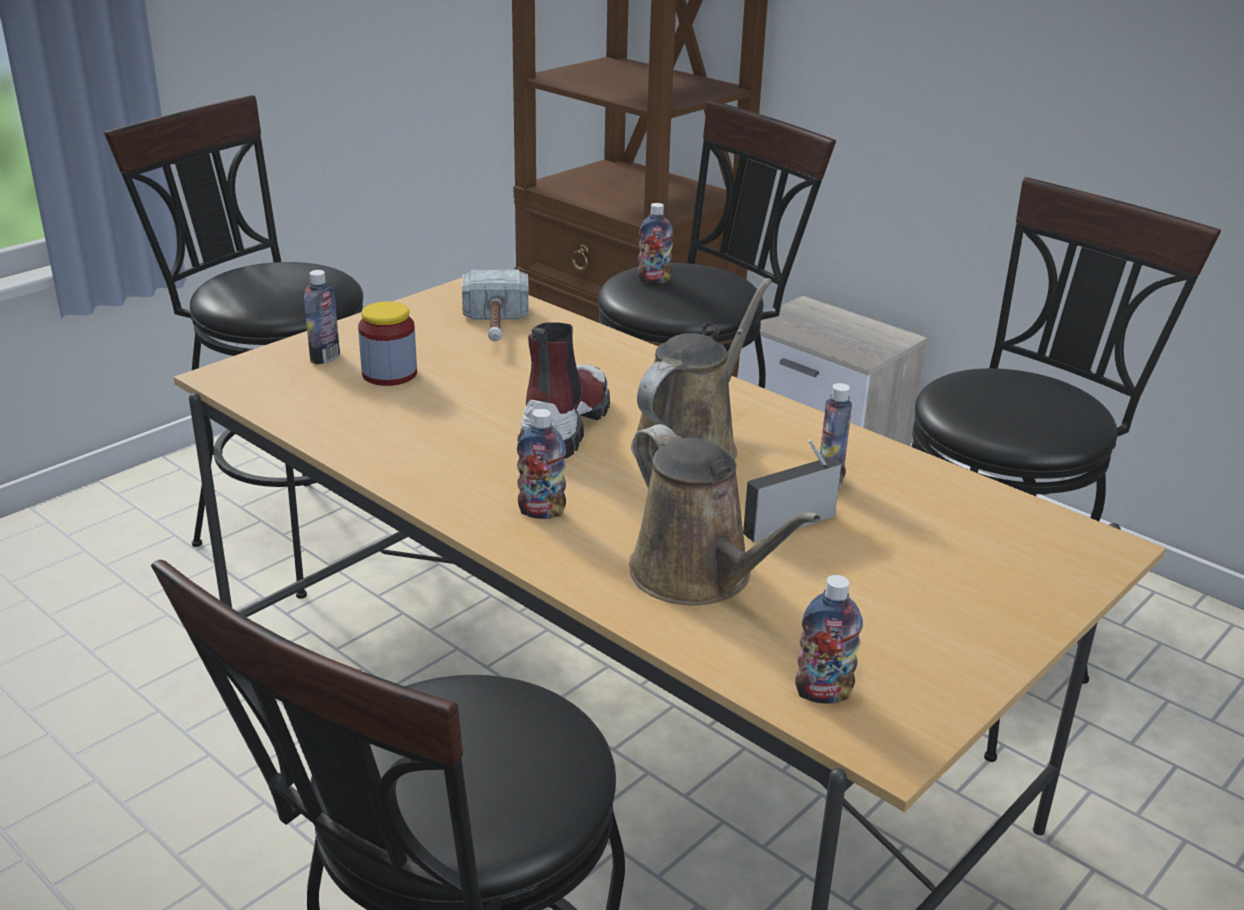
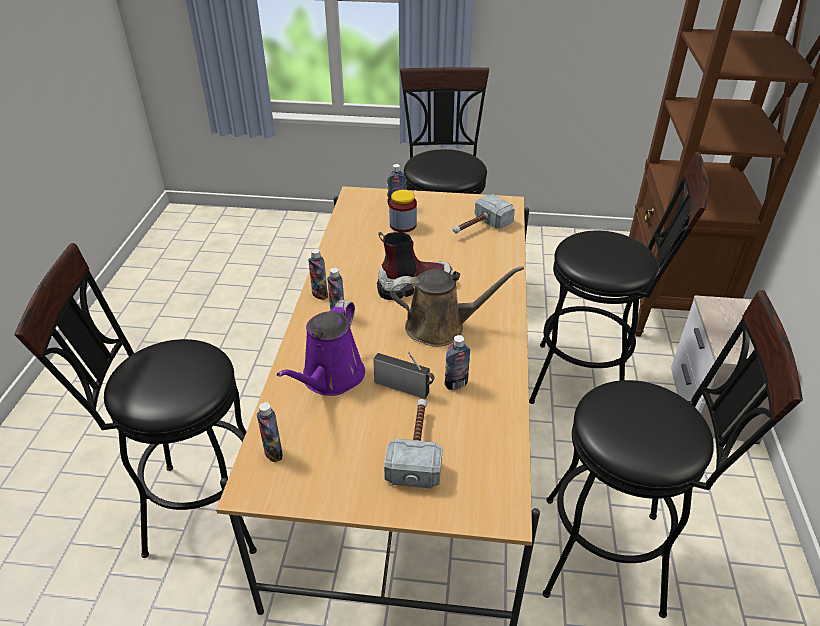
camera: 55 degrees right, 10 degrees up
brown watering can [629,424,821,606] -> purple watering can [277,300,365,396]
bottle [638,203,673,284] -> bottle moved to [308,249,328,300]
none -> hammer [384,399,443,489]

